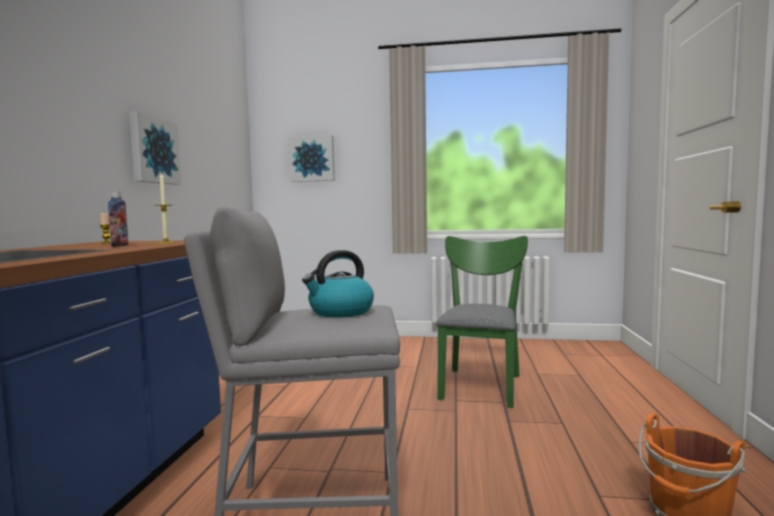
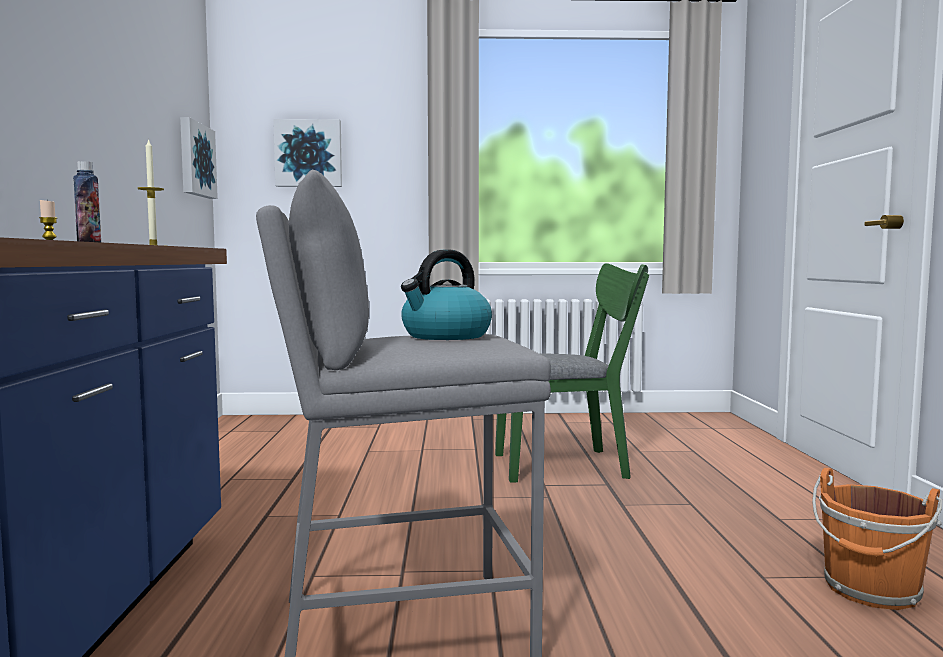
camera: 10 degrees left, 0 degrees up
picture [129,111,181,185] -> picture moved to [180,117,218,199]
green chair [436,236,528,408] -> green chair turned 75 degrees clockwise [495,263,649,483]

